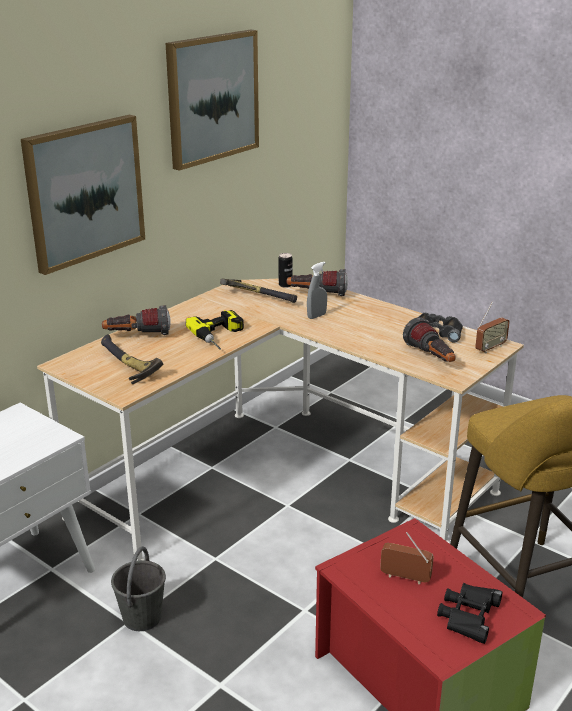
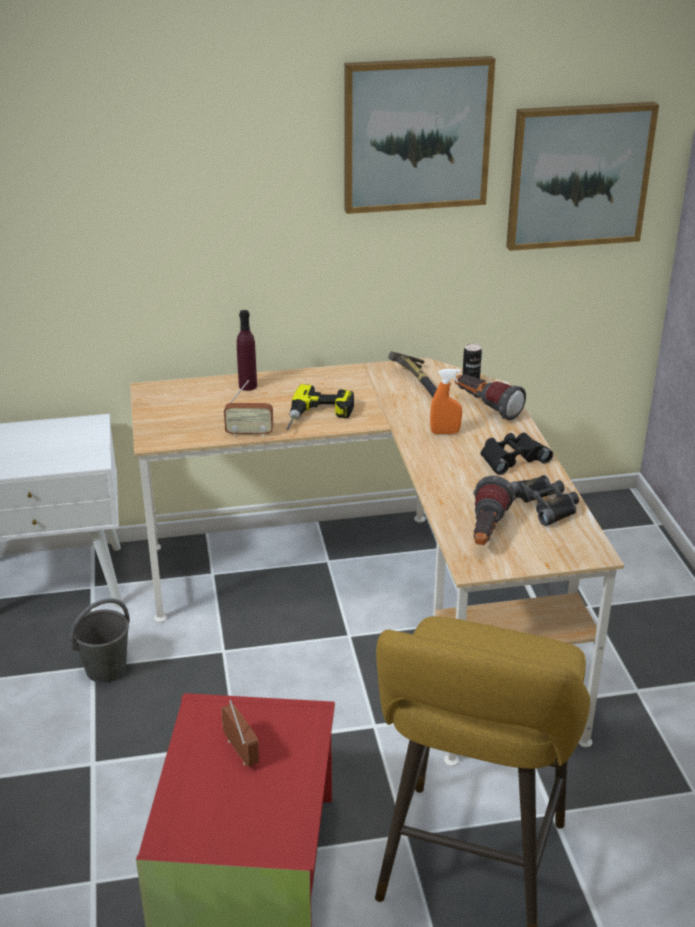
camera: 40 degrees right, 5 degrees up
picture [21,115,145,275] -> picture moved to [506,102,659,251]
hammer [101,334,163,384] -> none
flashlight [102,305,171,335] -> purple bottle [237,310,257,391]
grey spray bottle [307,262,327,319] -> orange spray bottle [430,369,462,434]
black binoculars [437,583,502,644] -> black binoculars moved to [480,433,553,475]
radio [475,301,510,353] -> radio moved to [224,380,274,437]

